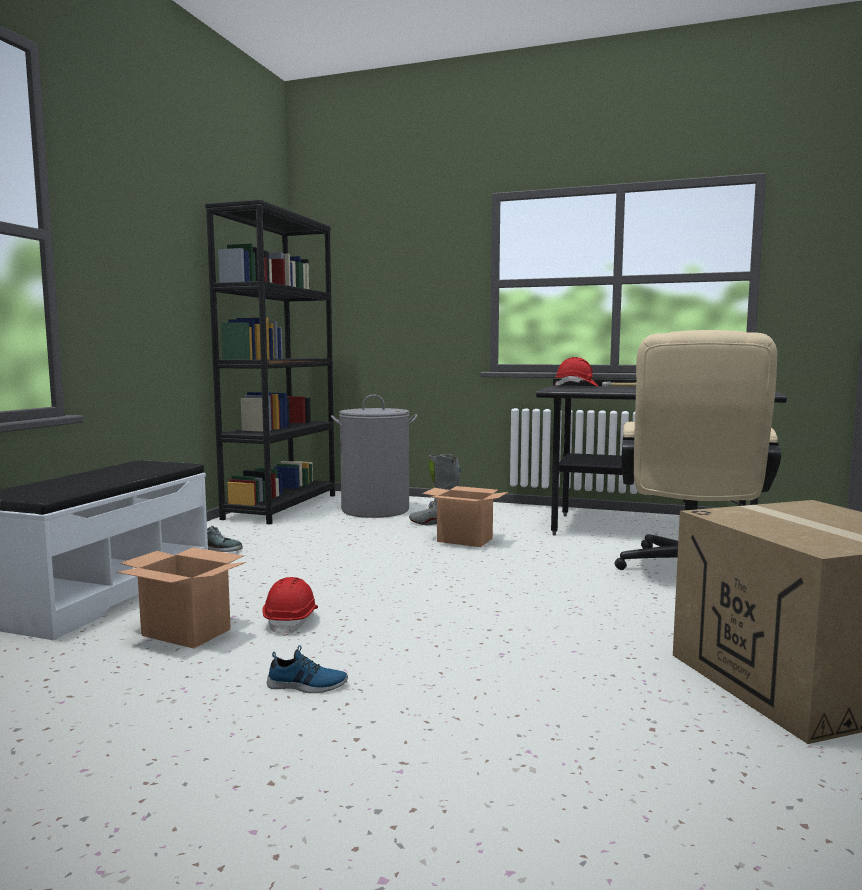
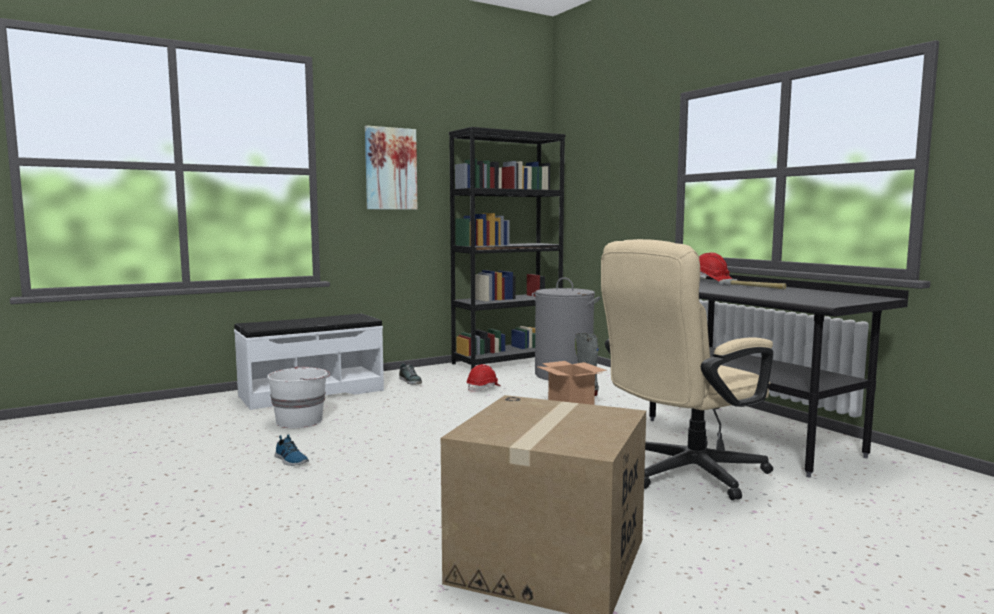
camera: 40 degrees right, 0 degrees up
cardboard box [117,548,246,648] -> white bucket [267,366,330,428]
red hard hat [263,577,318,636] -> red hard hat moved to [467,364,500,393]
none -> picture [365,126,417,210]

